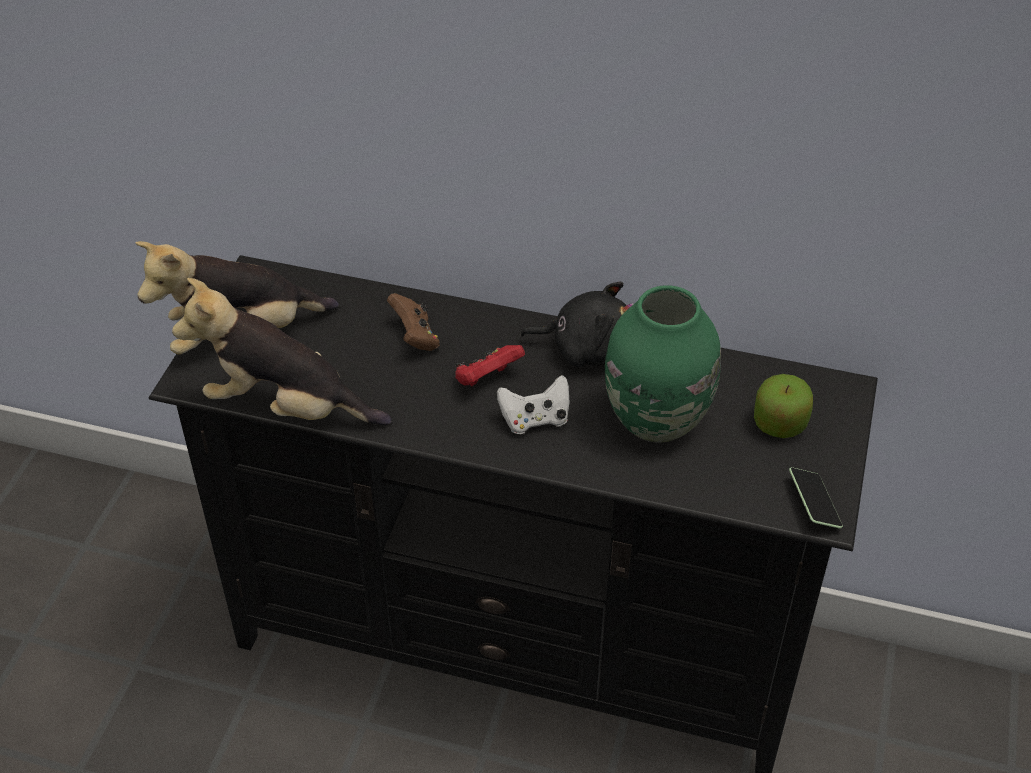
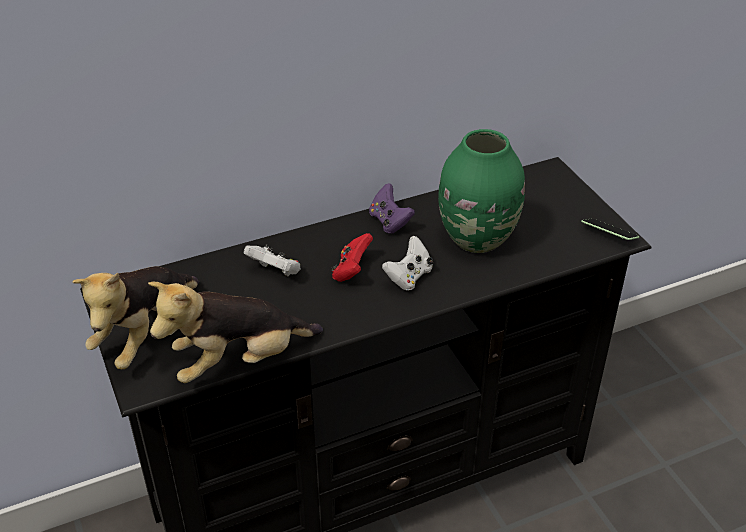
camera: 40 degrees left, 5 degrees down
brown game controller [387,293,440,351] -> white game controller [244,244,301,276]
black plush toy [520,282,633,367] -> purple game controller [369,183,415,234]
apple [754,374,813,438] -> none

